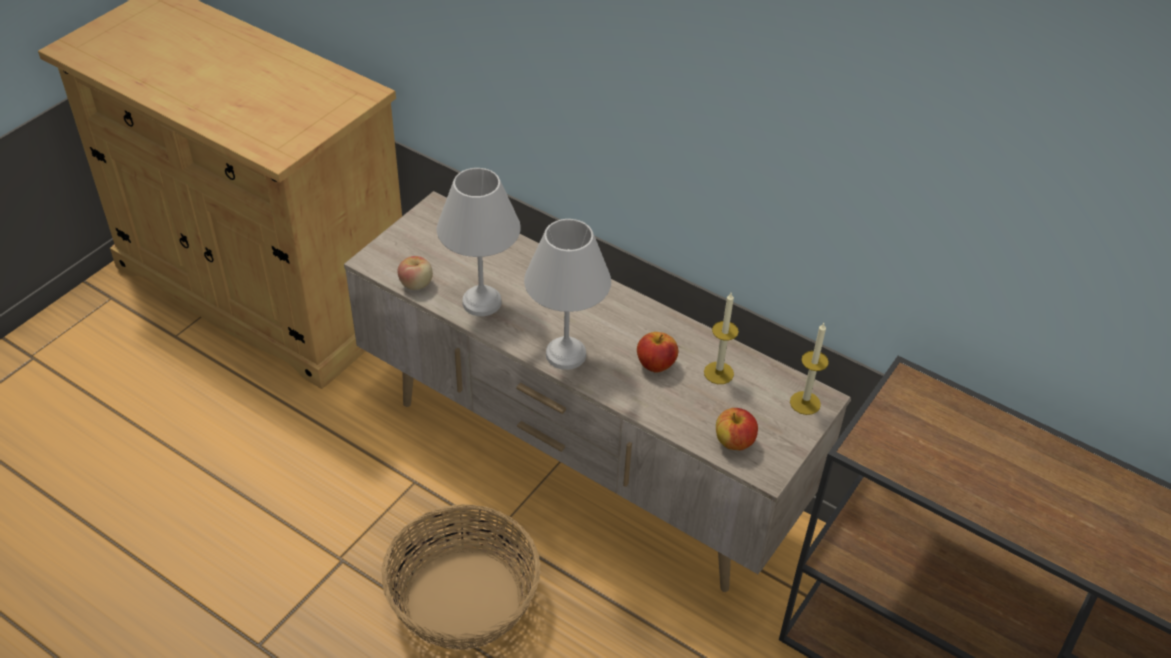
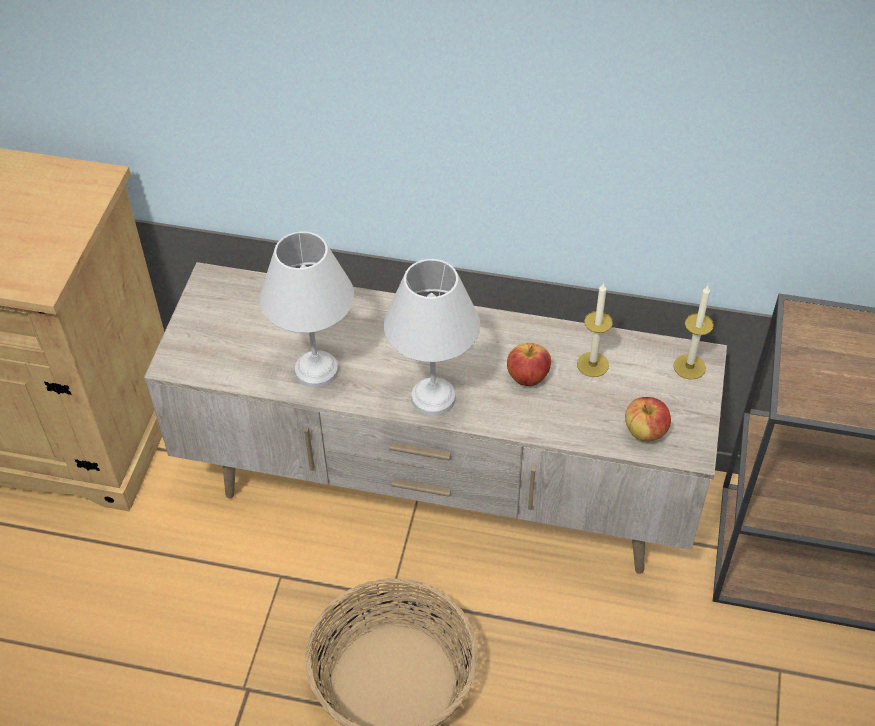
camera: 20 degrees left, 5 degrees up
apple [398,256,433,290] -> none

